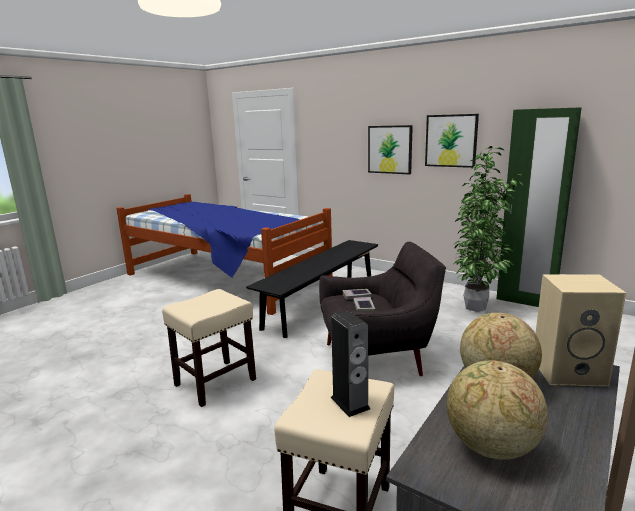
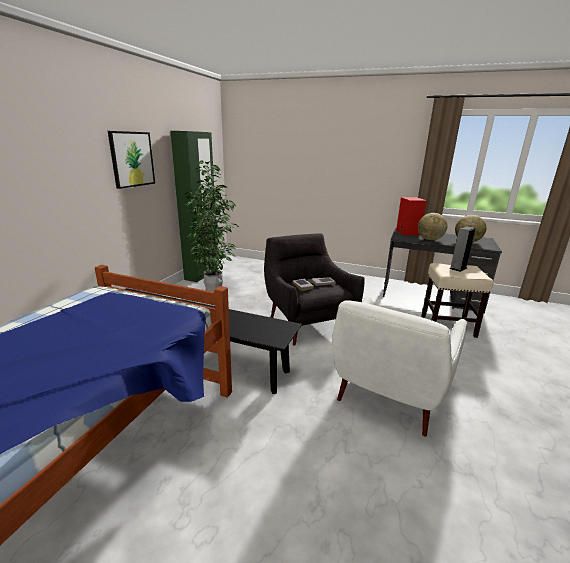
camera: 105 degrees left, 5 degrees up
beige stool [162,289,256,407] -> white armchair [332,296,467,437]
picture [368,125,413,174] -> none
beige speaker [536,274,626,387] -> red speaker [396,197,427,235]

